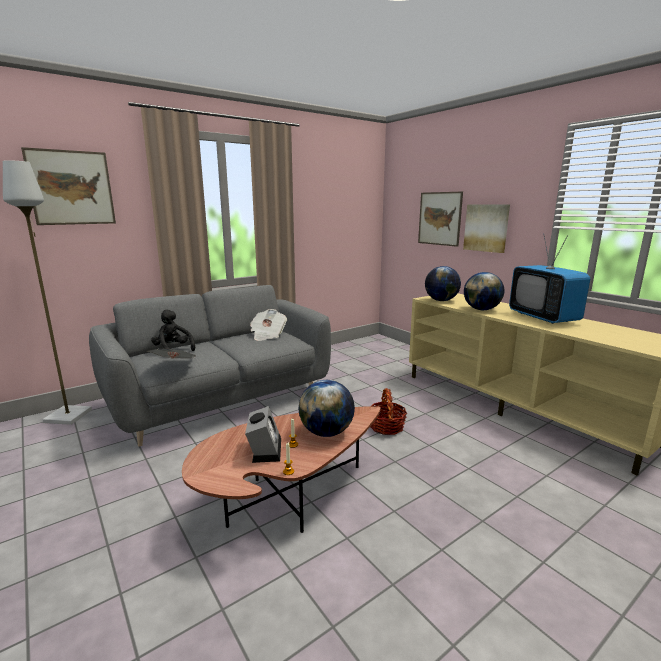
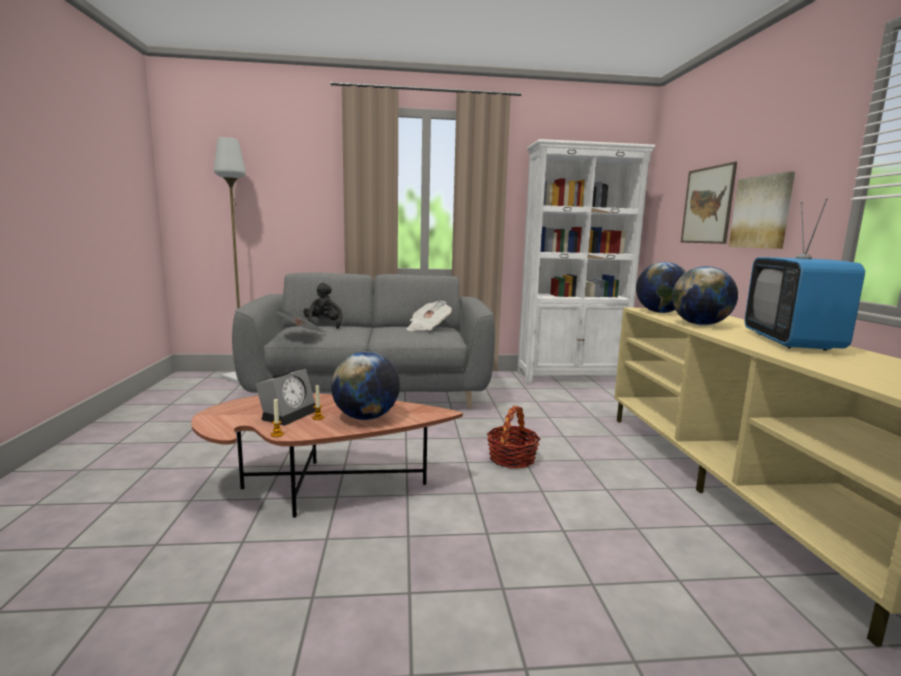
camera: 30 degrees right, 5 degrees down
picture [21,147,116,225] -> none
none -> white bookcase [517,139,656,384]

